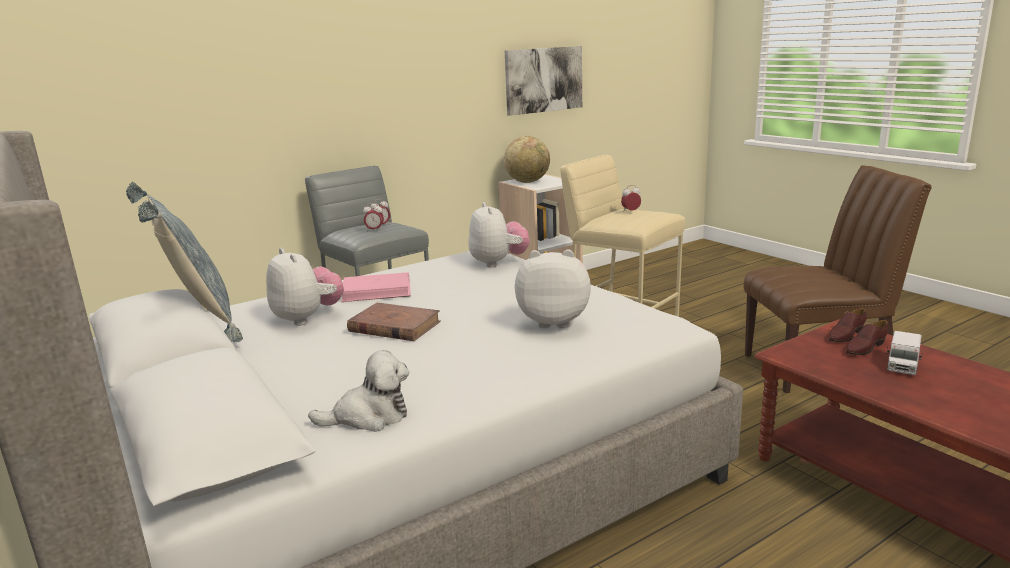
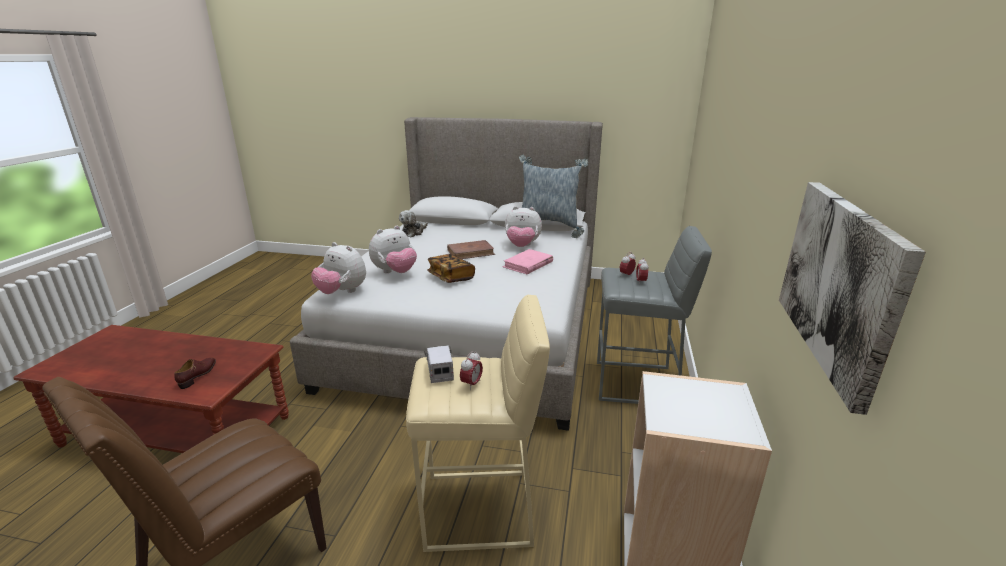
camera: 135 degrees right, 5 degrees up
plush toy [468,202,530,267] -> plush toy moved to [311,242,366,294]
globe [504,136,550,183] -> none
brown shoe [829,308,867,342] -> none
toy truck [887,331,922,375] -> toy truck moved to [425,345,454,383]
none -> book [427,254,475,283]

